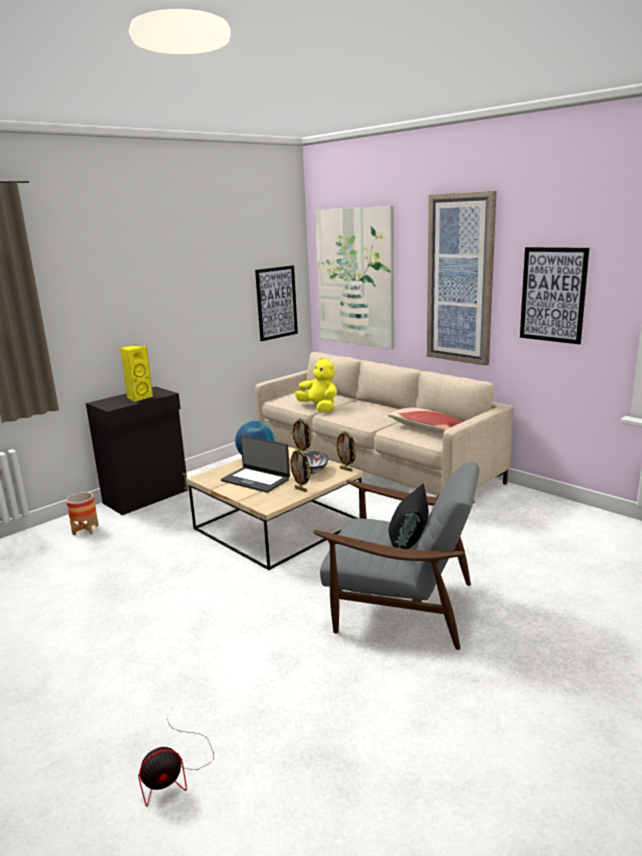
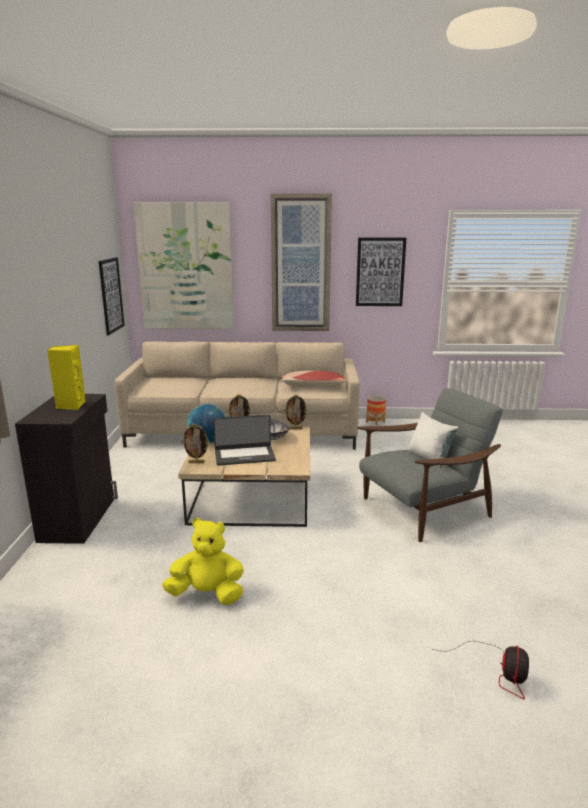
camera: 45 degrees left, 0 degrees up
planter [66,492,99,535] -> planter moved to [366,395,386,426]
picture frame [289,448,310,492] -> picture frame moved to [181,424,209,463]
yellow plush toy [295,357,337,412] -> yellow plush toy moved to [162,518,244,605]
black pillow [388,484,429,549] -> white pillow [408,412,458,468]

